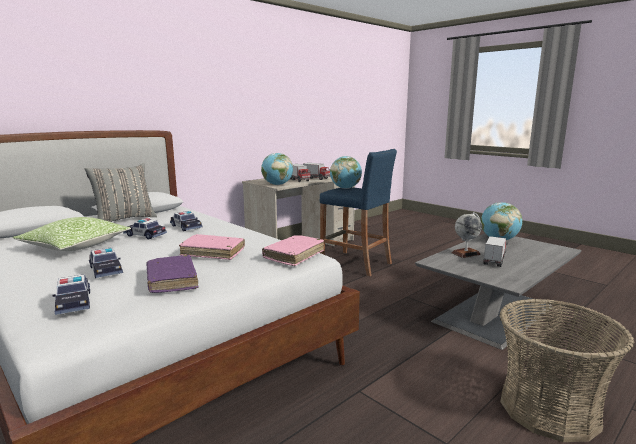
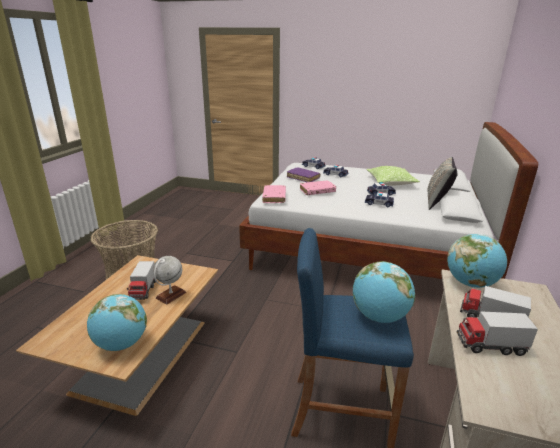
camera: 150 degrees right, 10 degrees up
grey coffee table [415,233,582,350] -> brown coffee table [16,255,218,416]

